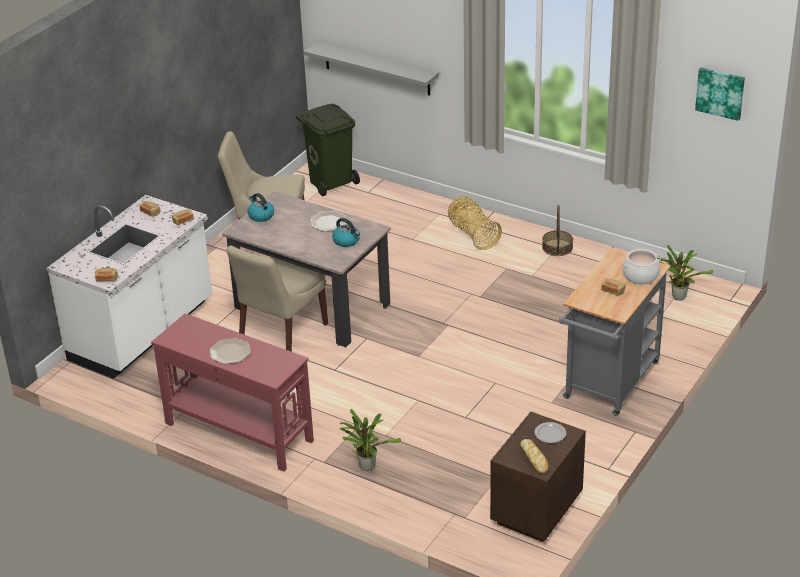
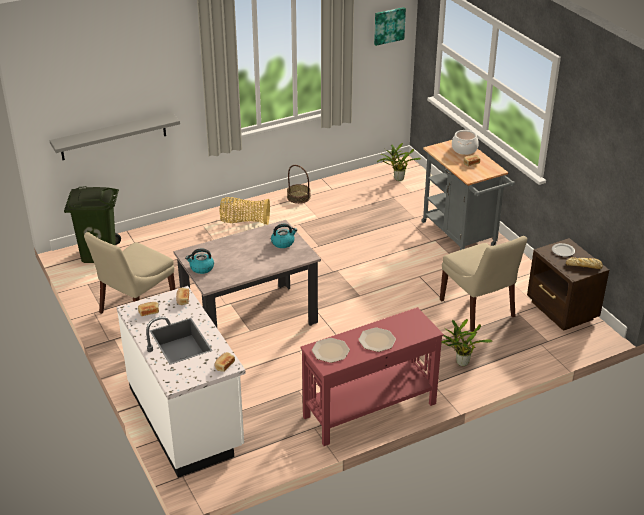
camera: 60 degrees left, 0 degrees up
beige chair [227,246,328,352] -> beige chair moved to [440,236,527,332]
plate [310,211,347,232] -> plate moved to [312,338,350,363]

